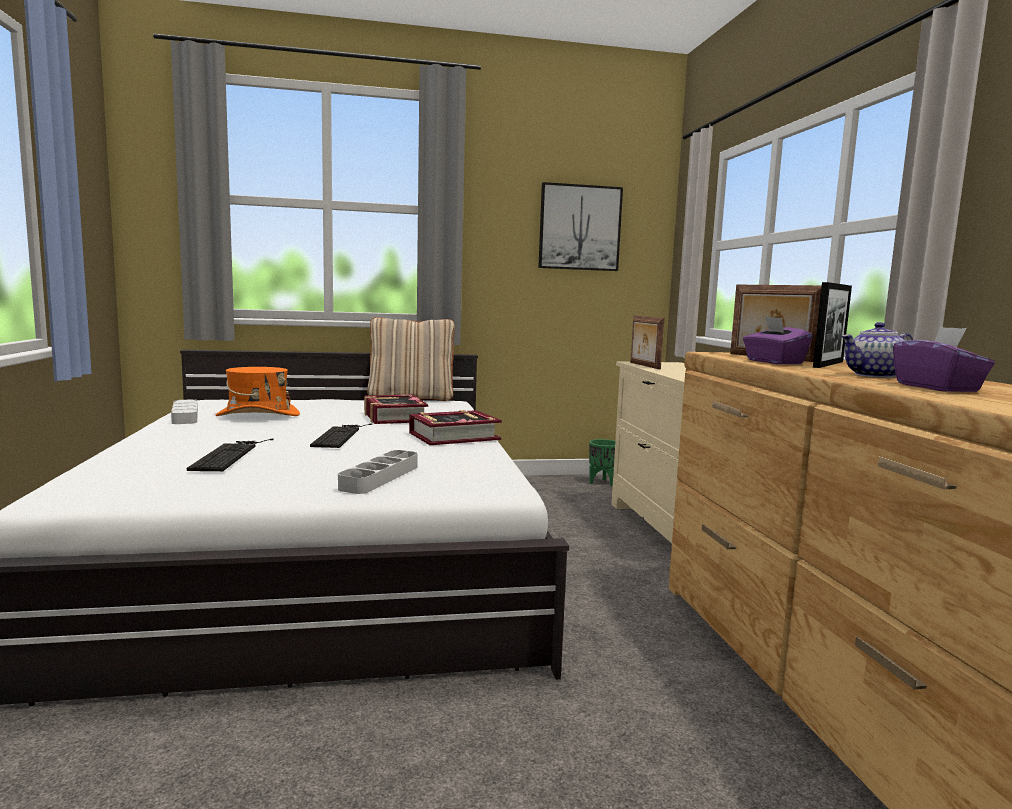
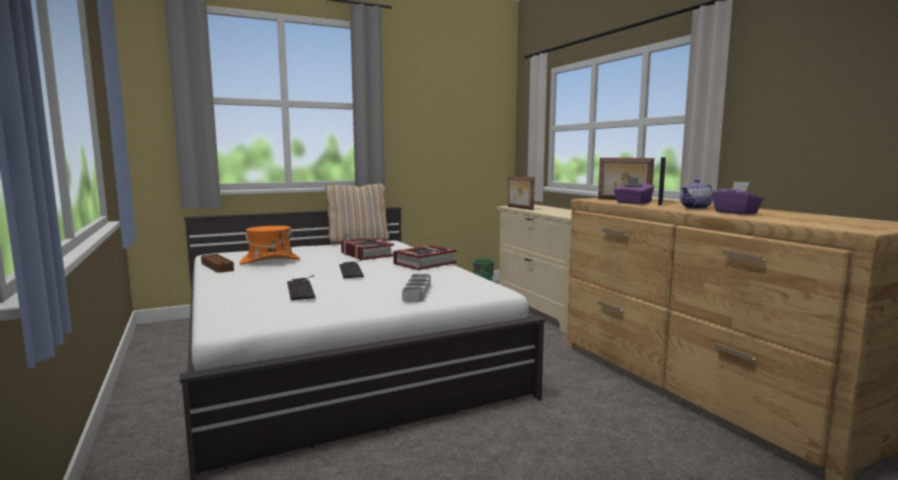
camera: 15 degrees left, 0 degrees up
grey tray [171,399,198,424] -> brown tray [201,254,234,273]
picture [538,182,623,271] -> none

